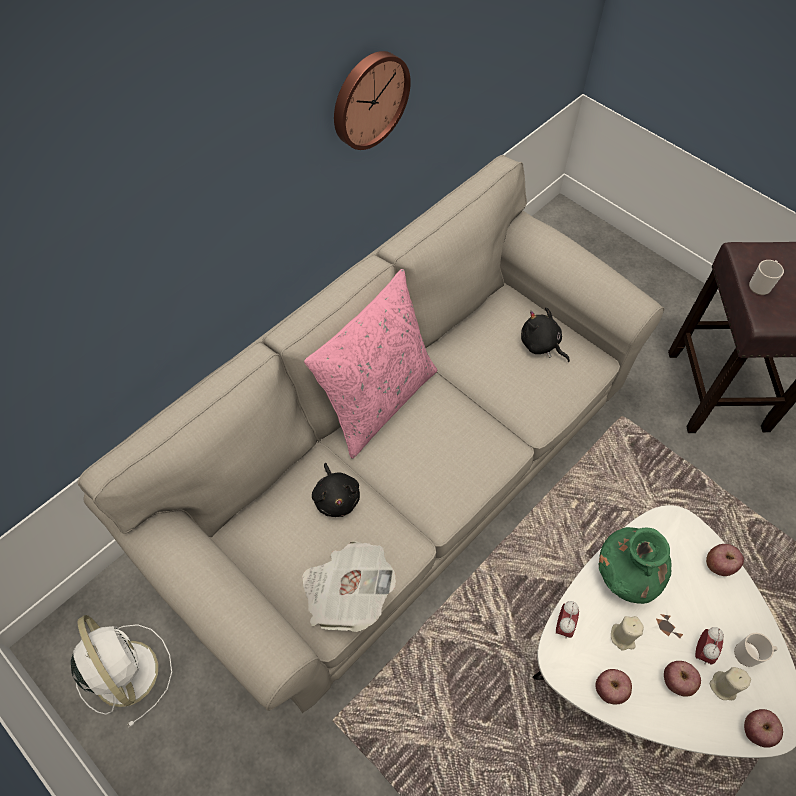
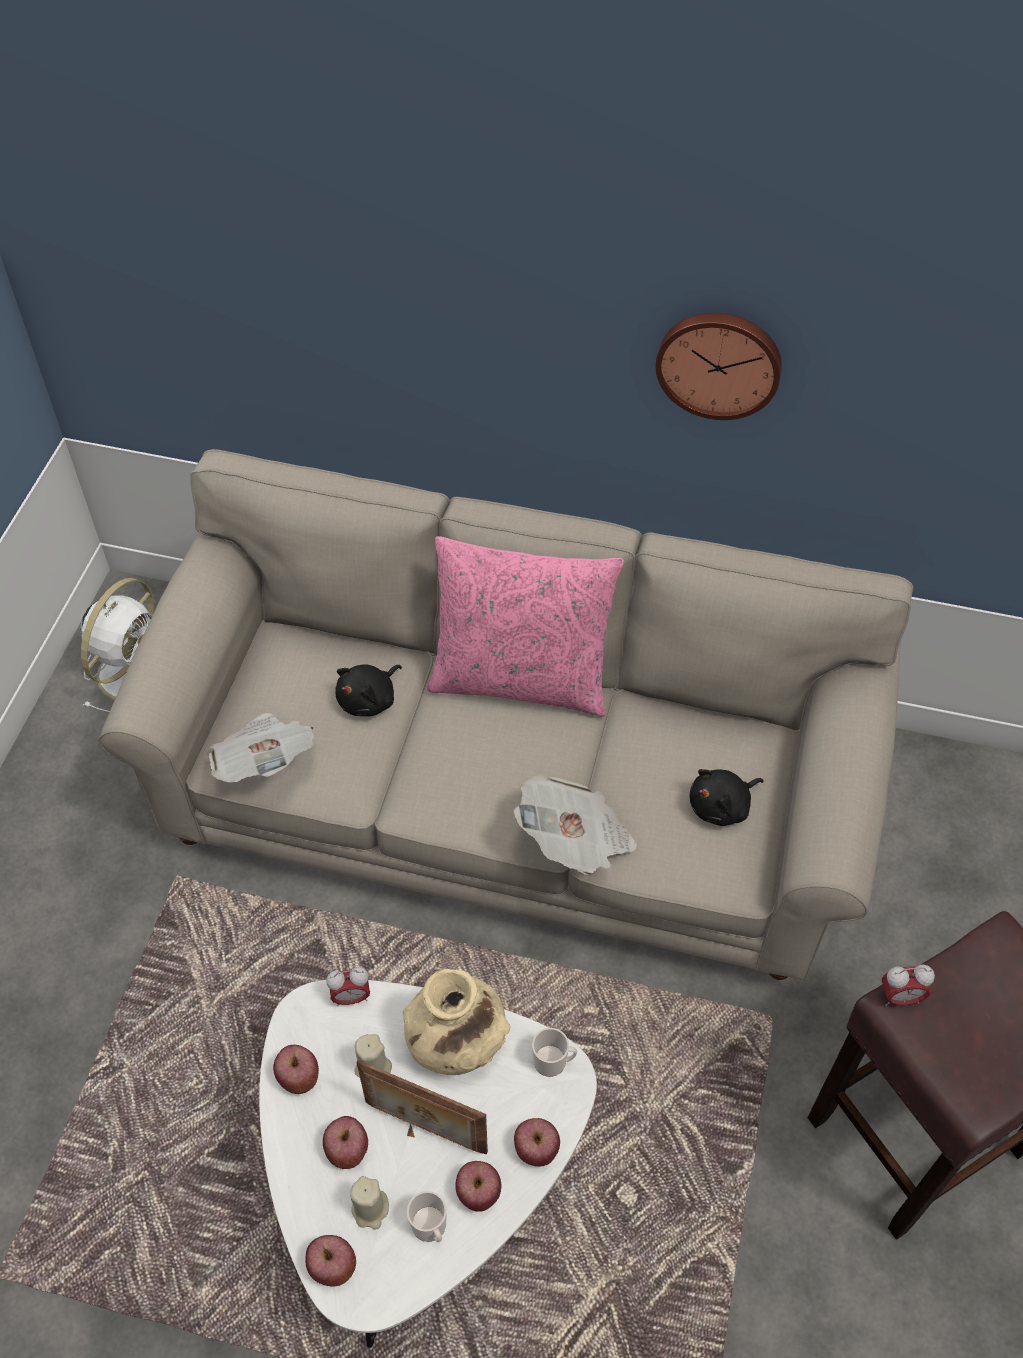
camera: 60 degrees right, 5 degrees down
black plush toy [521,307,570,362] -> black plush toy turned 135 degrees counterclockwise [690,769,764,826]
green vase [599,527,672,604] -> beige vase [403,969,511,1075]
alarm clock [695,627,724,664] -> alarm clock moved to [882,965,935,1006]
mug [749,260,784,295] -> mug moved to [532,1028,577,1077]
none -> picture frame [356,1060,488,1155]
none -> apple [455,1161,501,1212]
none -> newspaper [513,774,637,875]

